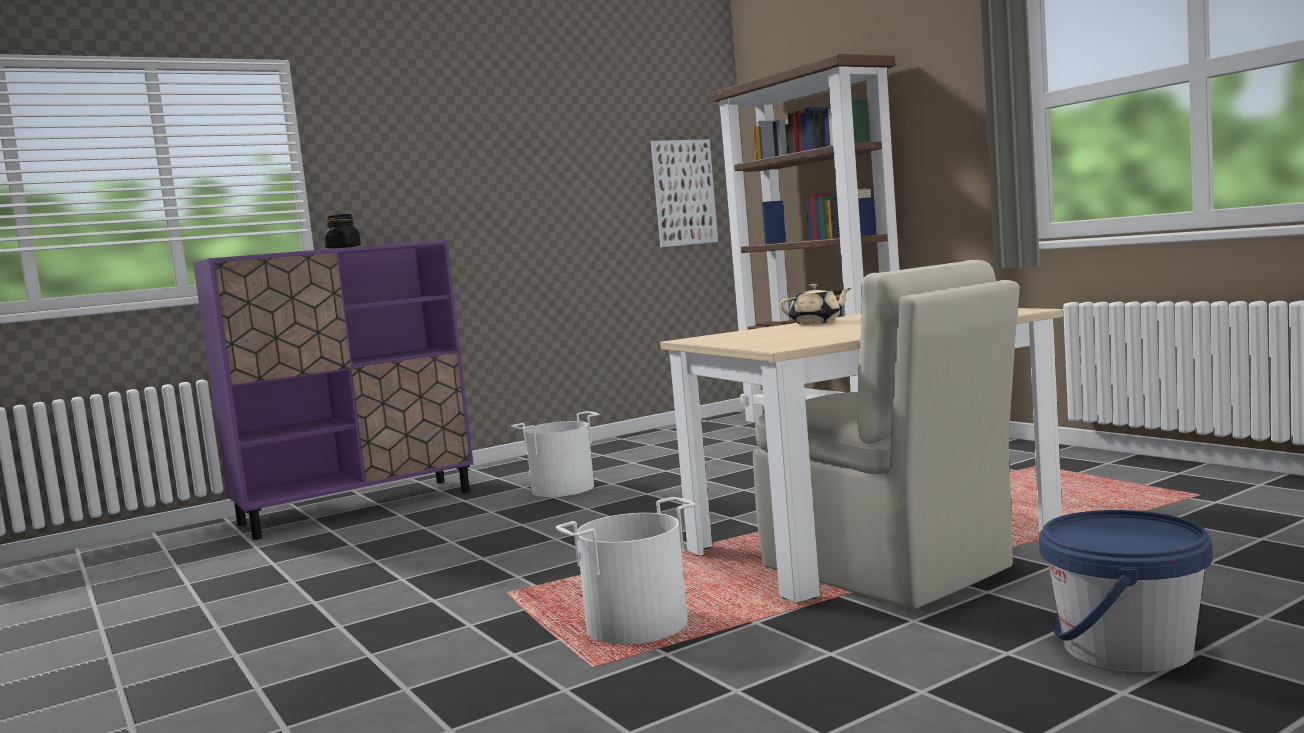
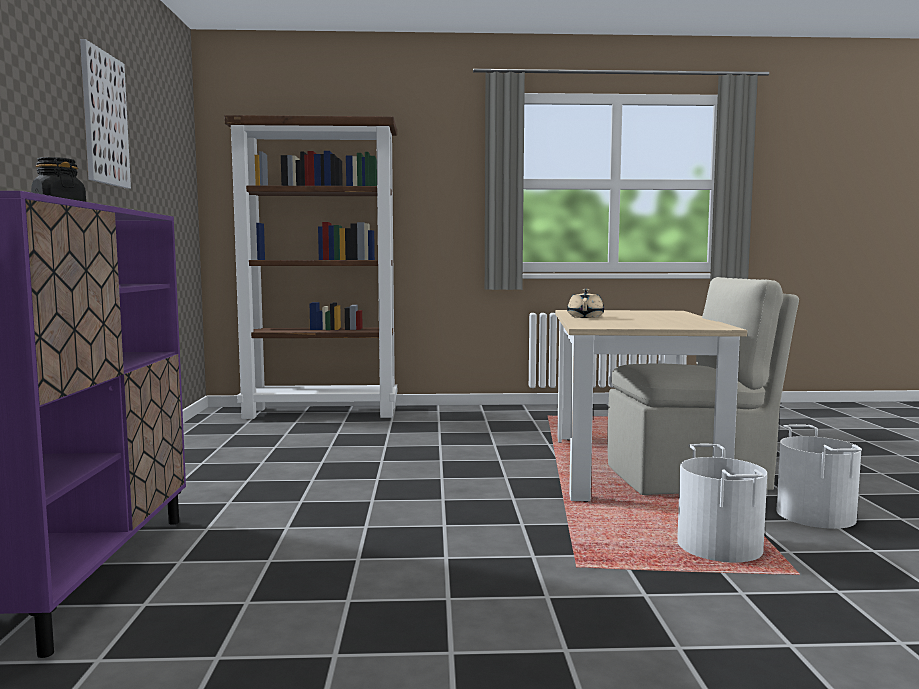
camera: 60 degrees left, 0 degrees up
white bucket [511,411,600,497] -> white bucket moved to [777,424,862,529]
picture [651,139,718,247] -> picture moved to [80,39,131,189]
blue bucket [1039,510,1213,672] -> none

